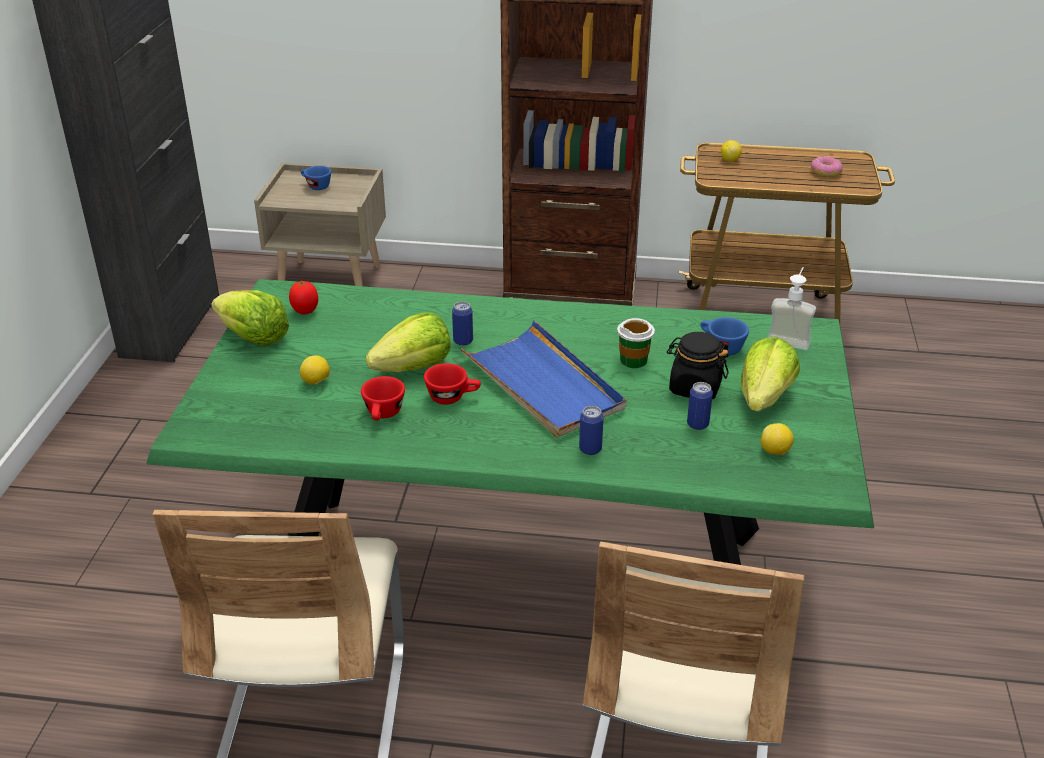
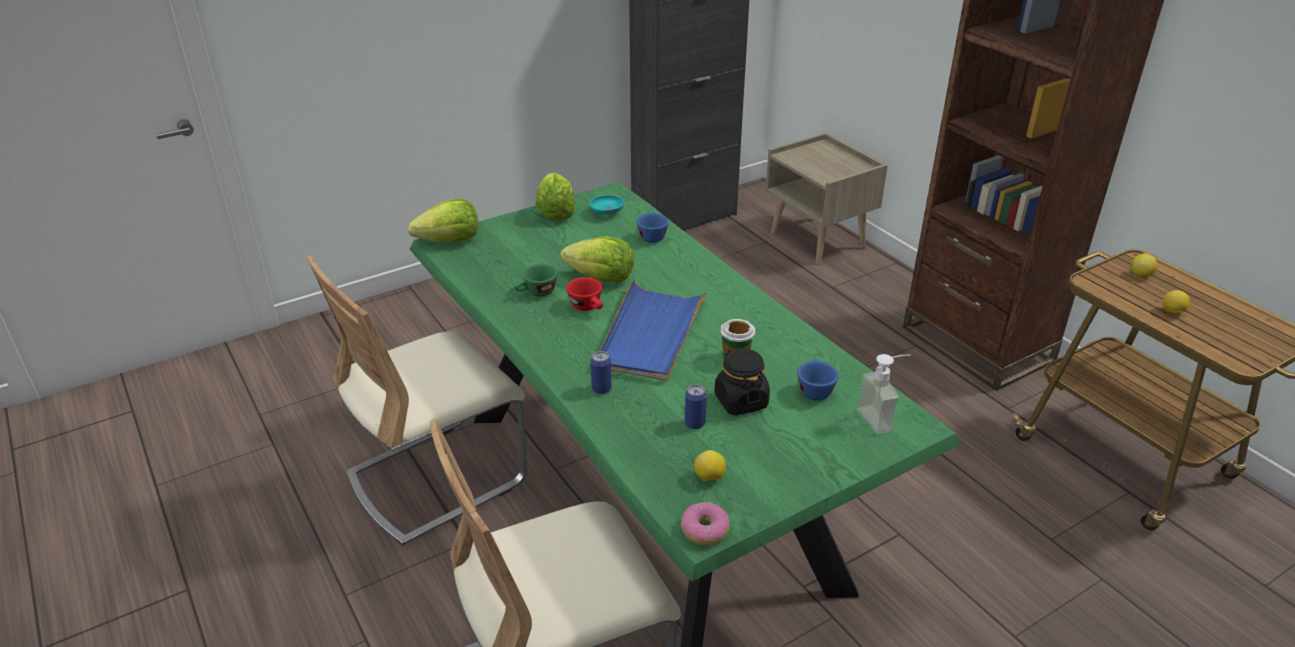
camera: 50 degrees right, 0 degrees up
tomato [289,280,318,314] -> turquoise bowl [589,195,624,215]
lemon [300,355,330,385] -> lemon moved to [1162,290,1190,313]
blue cup [301,166,331,190] -> blue cup moved to [636,213,669,243]
red cup [361,376,405,421] -> green cup [514,264,558,297]
can [452,301,473,346] -> none
lettuce [741,337,800,412] -> lettuce moved to [408,199,478,242]
donut [811,157,843,177] -> donut moved to [681,502,731,546]

